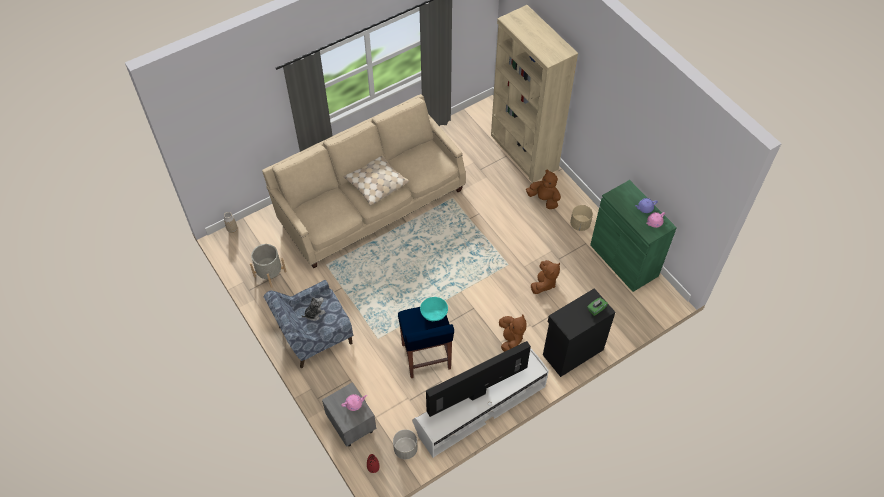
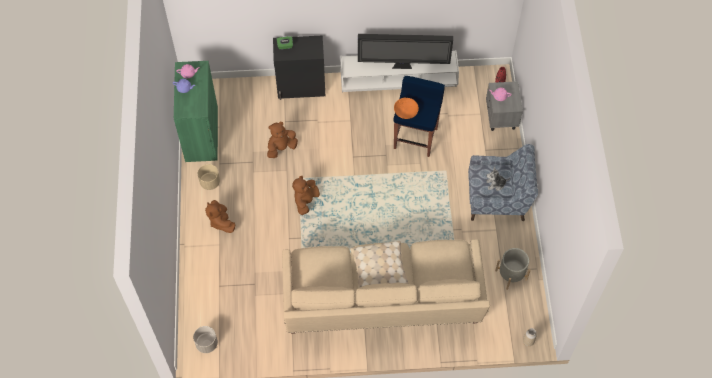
camera: 150 degrees left, 5 degrees up
grey planter [393,429,418,459] -> grey planter moved to [193,326,218,353]
turquoise bowl [420,297,448,321] -> orange bowl [394,98,419,119]
beige bookcase [491,5,578,183] -> none
brown plush toy [499,314,527,352] -> brown plush toy moved to [292,176,320,215]

